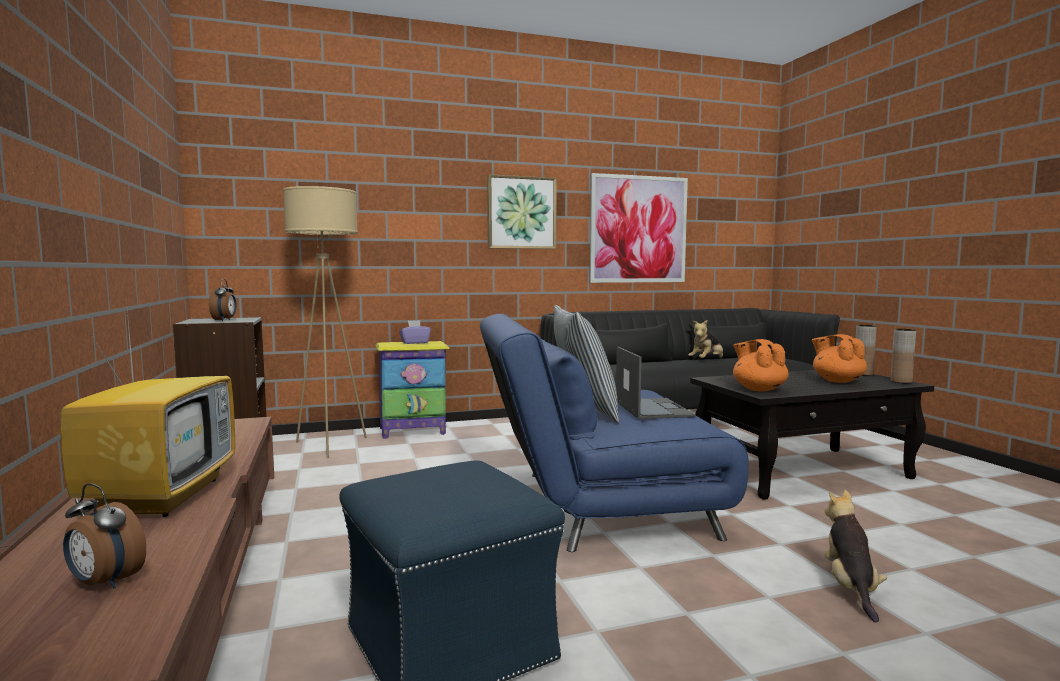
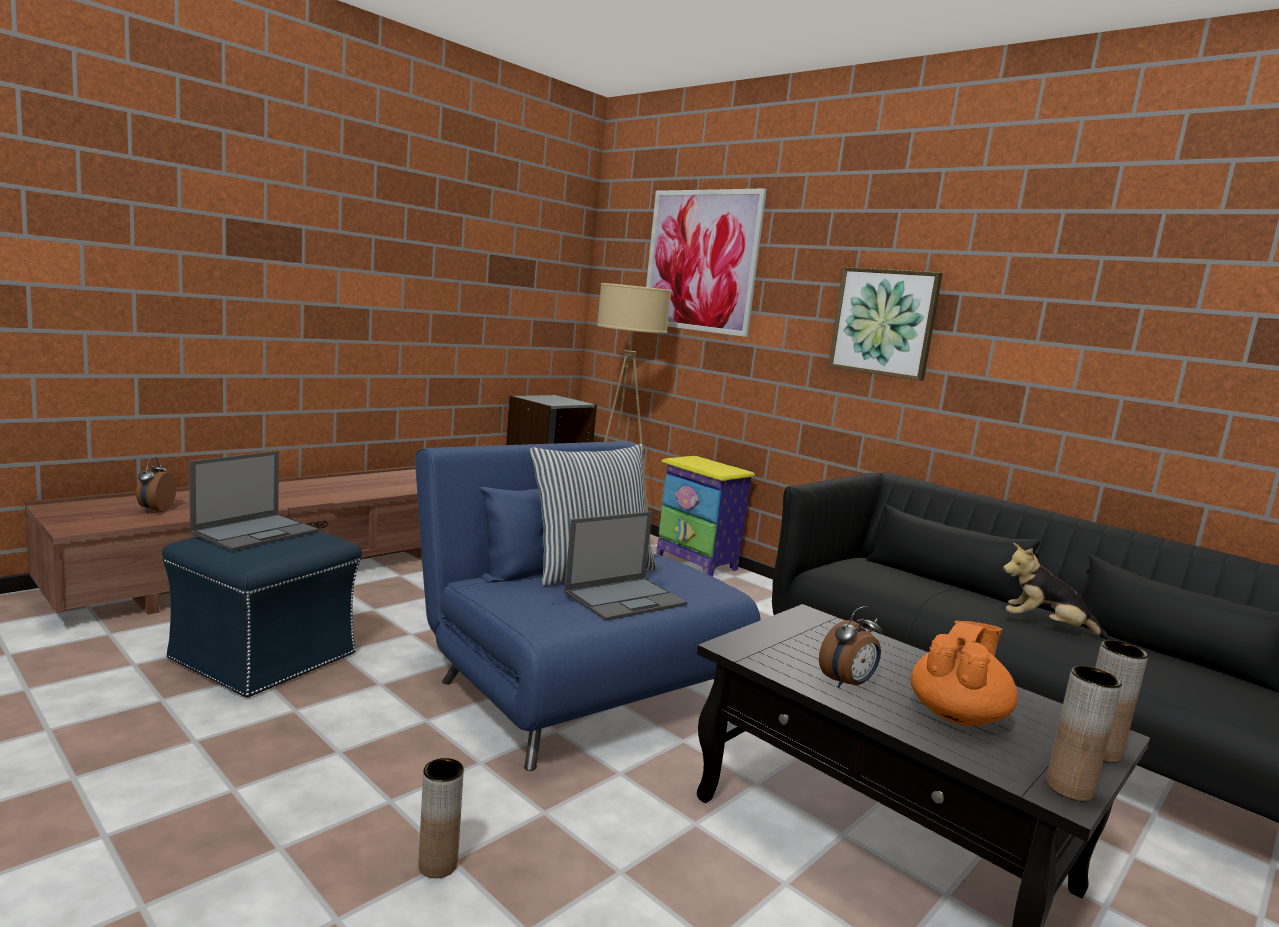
camera: 60 degrees right, 5 degrees up
television [60,310,235,517] -> none
alarm clock [209,279,237,321] -> alarm clock moved to [819,606,882,688]
purple tissue box [399,320,431,344] -> none
picture [590,173,688,283] -> picture moved to [646,188,767,337]
orange teapot [733,339,789,392] -> none
plush toy [825,490,887,622] -> brown vase [418,758,464,878]
none -> laptop [189,451,319,551]

